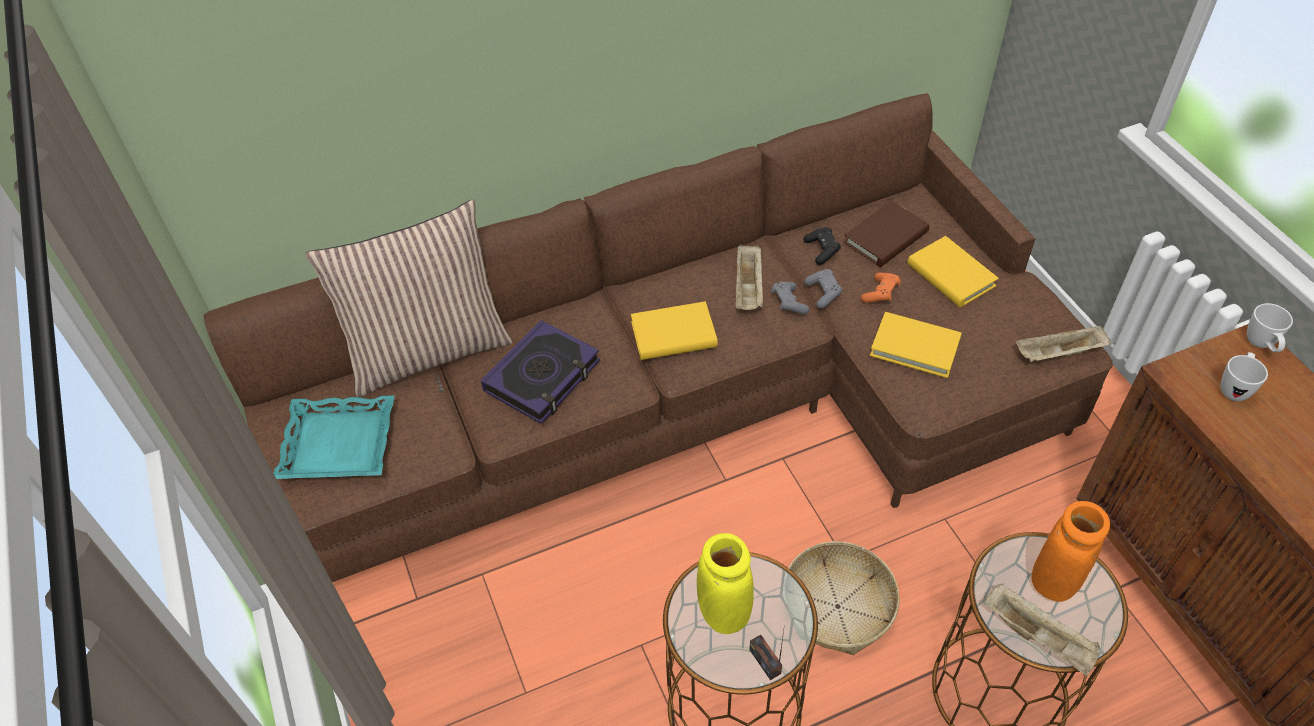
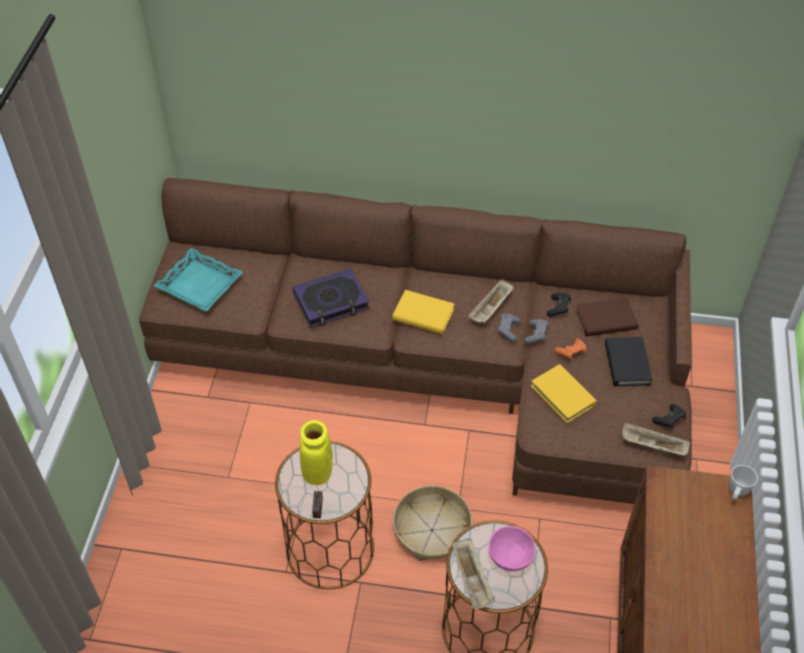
camera: 30 degrees right, 0 degrees up
pillow [305,200,513,397] -> none
yellow book [907,236,999,308] -> black book [605,337,652,386]
orange vase [1032,501,1110,602] -> pink bowl [488,526,536,572]
white mug [1221,352,1268,401] -> none
none -> black game controller [652,404,686,429]

